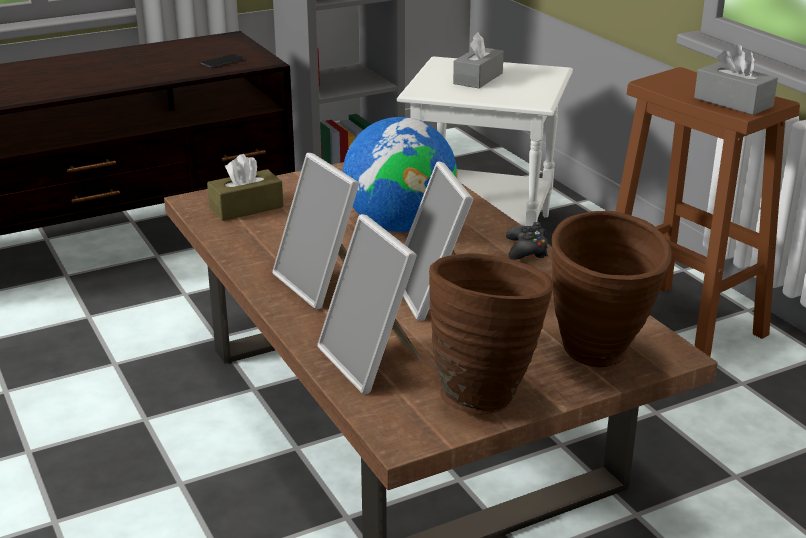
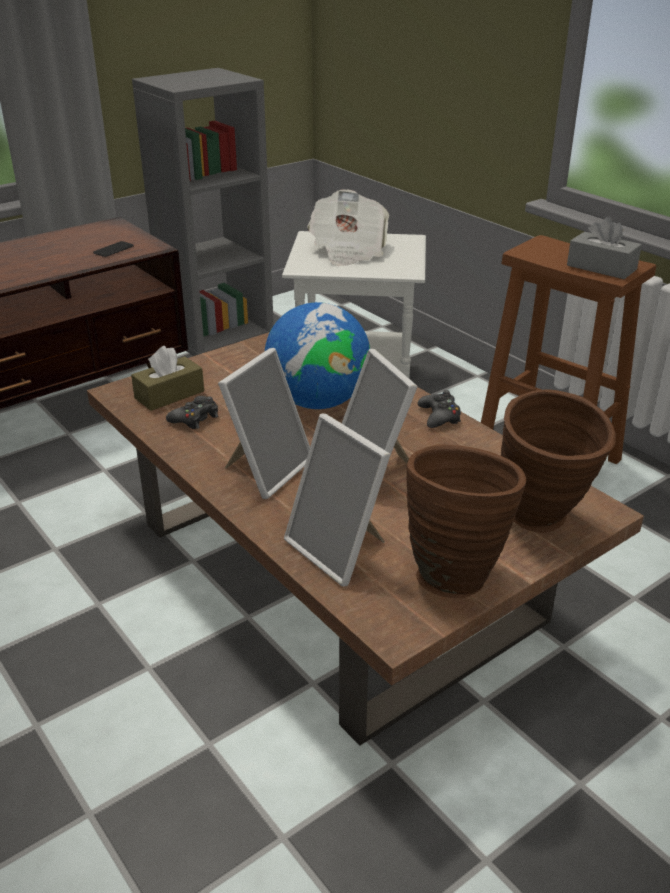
camera: 10 degrees left, 5 degrees up
picture frame [273,153,359,309] -> picture frame turned 105 degrees counterclockwise [218,348,310,499]
grey tissue box [453,32,504,88] -> newspaper [307,189,389,266]
none -> black game controller [166,396,218,429]

